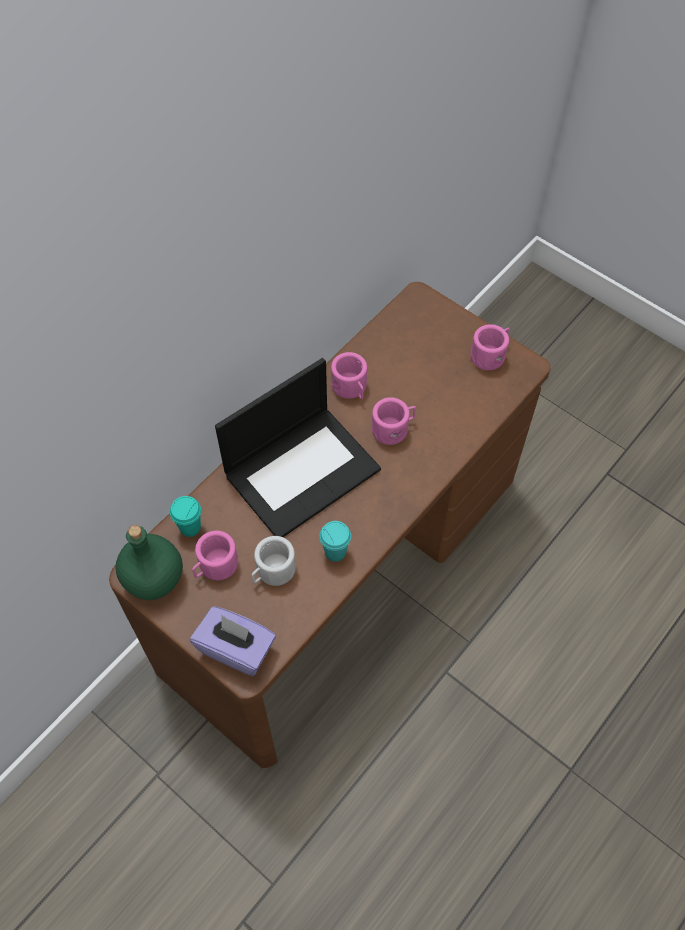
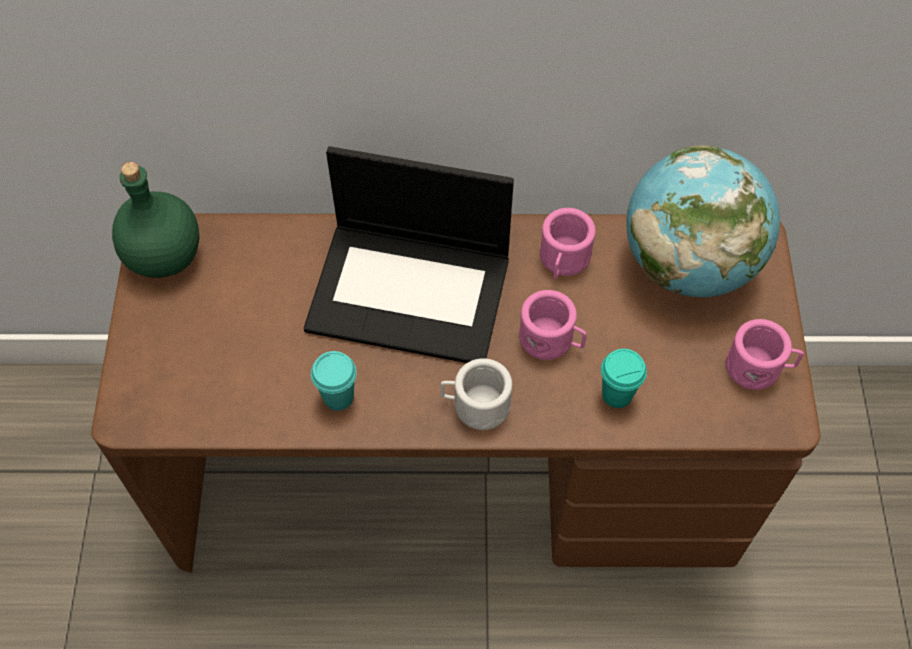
camera: 50 degrees right, 0 degrees up
turquoise cup [170,496,201,537] -> turquoise cup moved to [601,349,647,408]
purple tissue box [190,606,276,676] -> none
pink mug [192,531,238,580] -> none
white mug [251,536,296,586] -> white mug moved to [440,358,512,430]
none -> globe [627,145,780,297]

